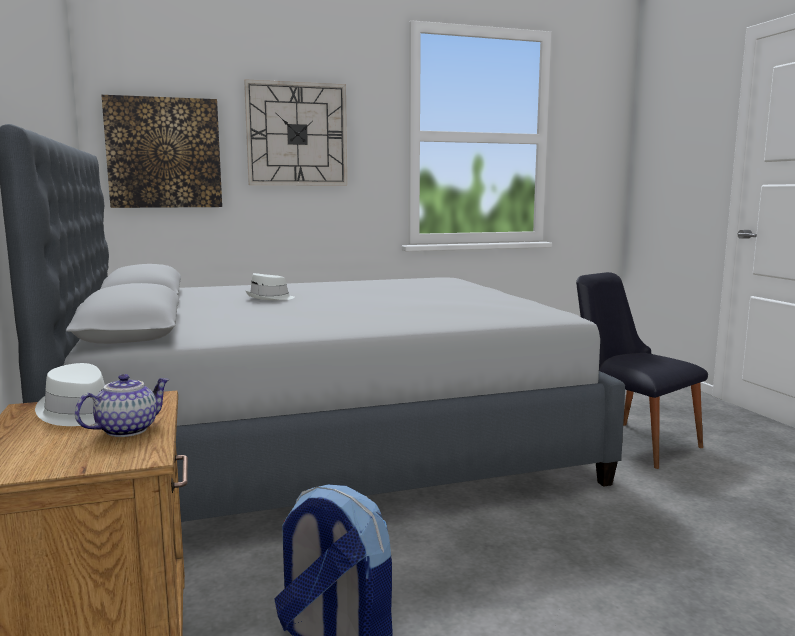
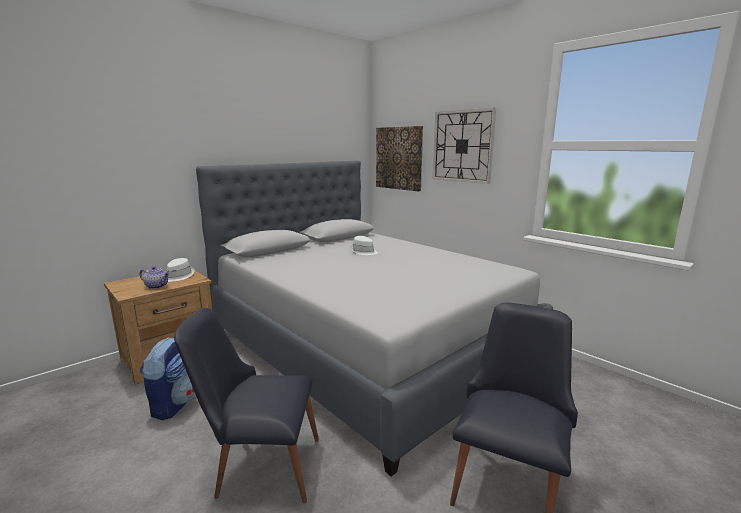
camera: 65 degrees right, 5 degrees up
none -> black chair [174,308,319,503]

